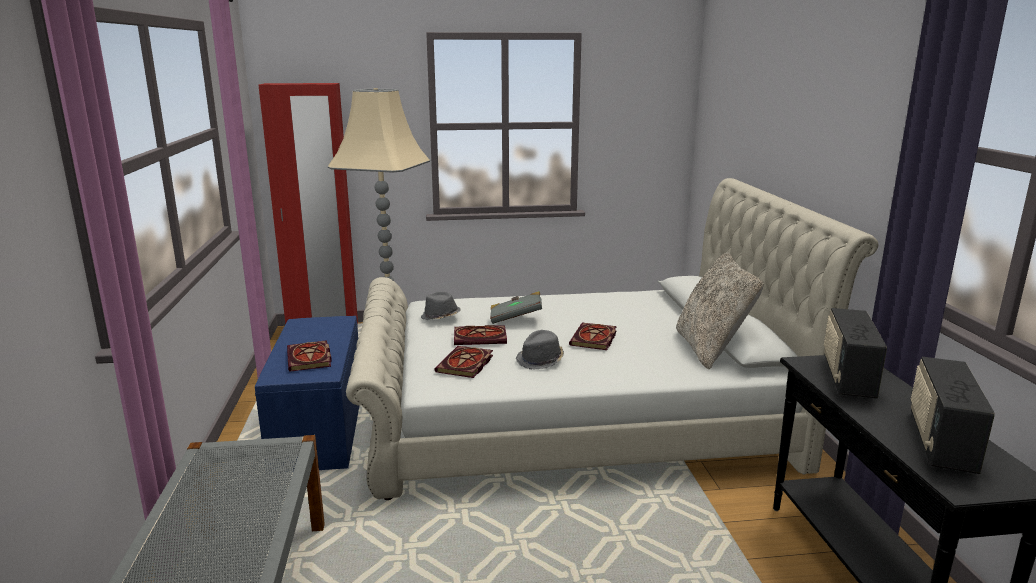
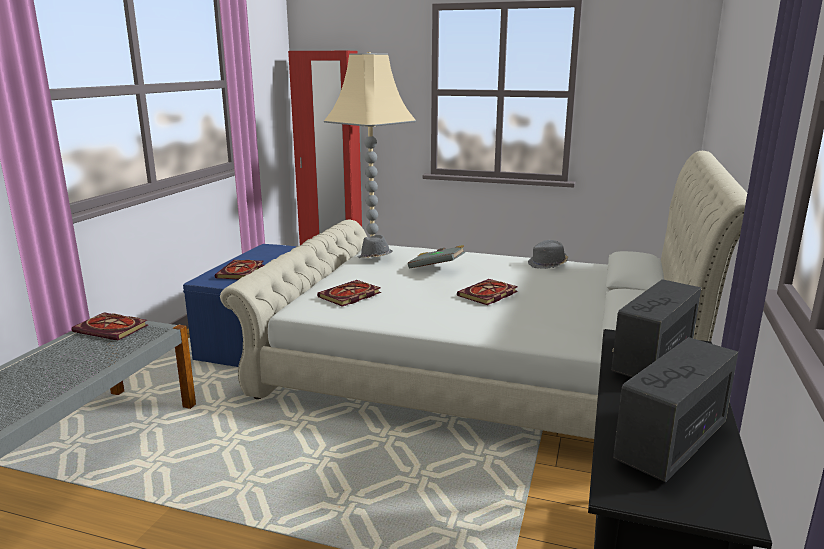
camera: 25 degrees right, 0 degrees up
book [454,325,507,345] -> book moved to [71,312,148,340]
grey hat [516,330,564,370] -> grey hat moved to [528,240,568,269]
beige pillow [676,252,764,369] -> none

